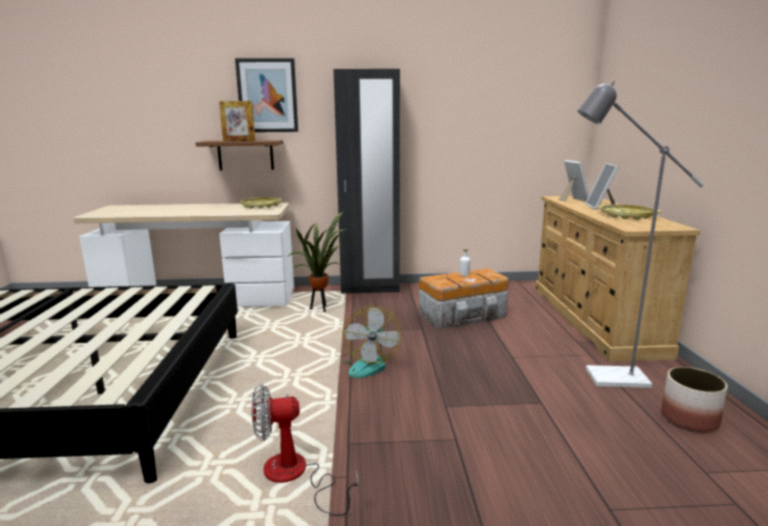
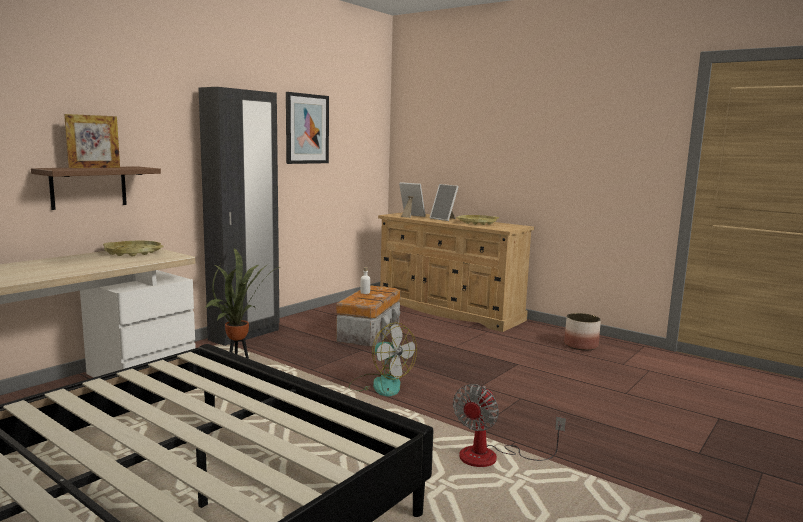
camera: 50 degrees left, 5 degrees down
picture [235,58,298,132] -> picture moved to [286,92,329,164]
grey floor lamp [577,81,704,388] -> none

